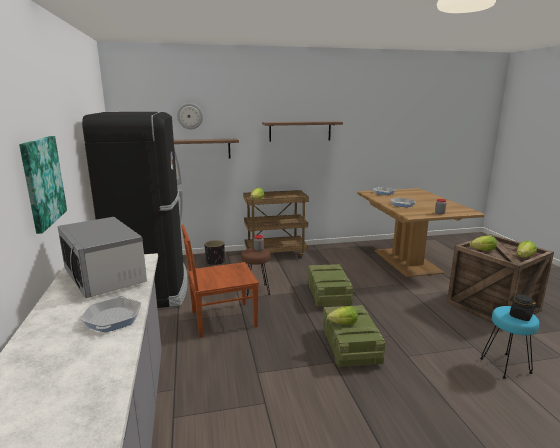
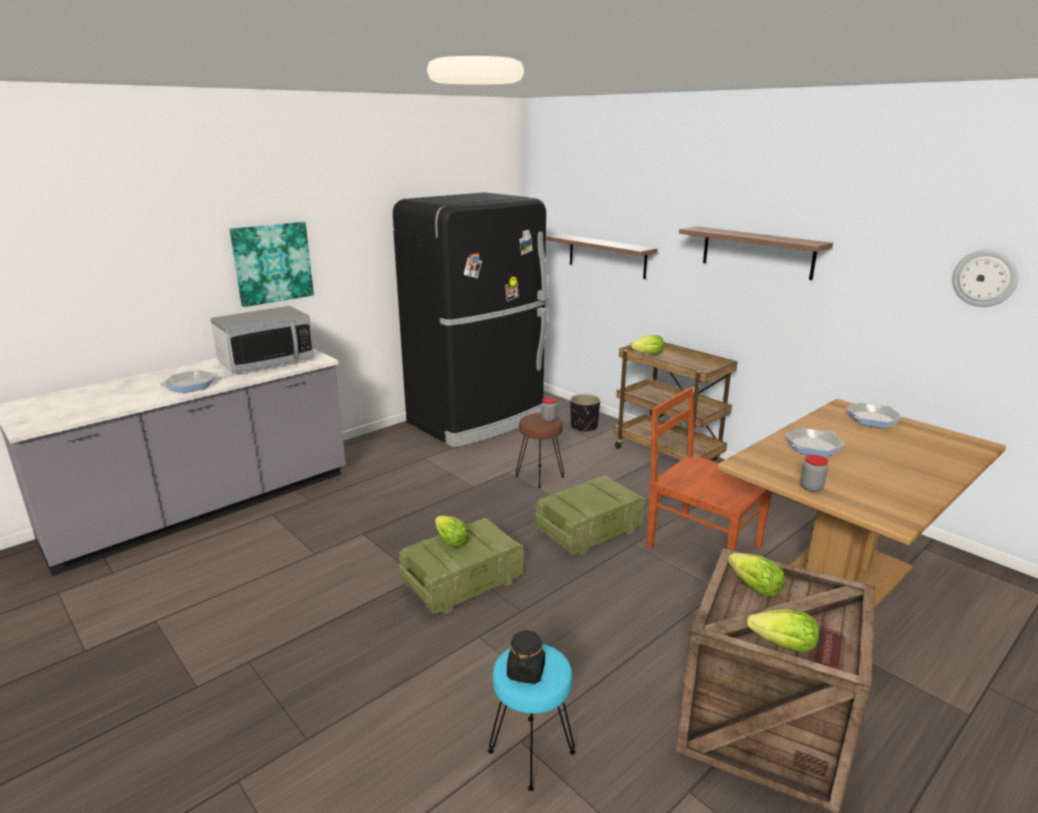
camera: 60 degrees right, 5 degrees up
microwave [58,217,147,298] -> microwave turned 150 degrees counterclockwise [210,306,314,373]
wall clock [177,103,203,129] -> wall clock moved to [952,249,1019,307]
brown chair [181,225,259,338] -> brown chair moved to [647,387,772,551]

